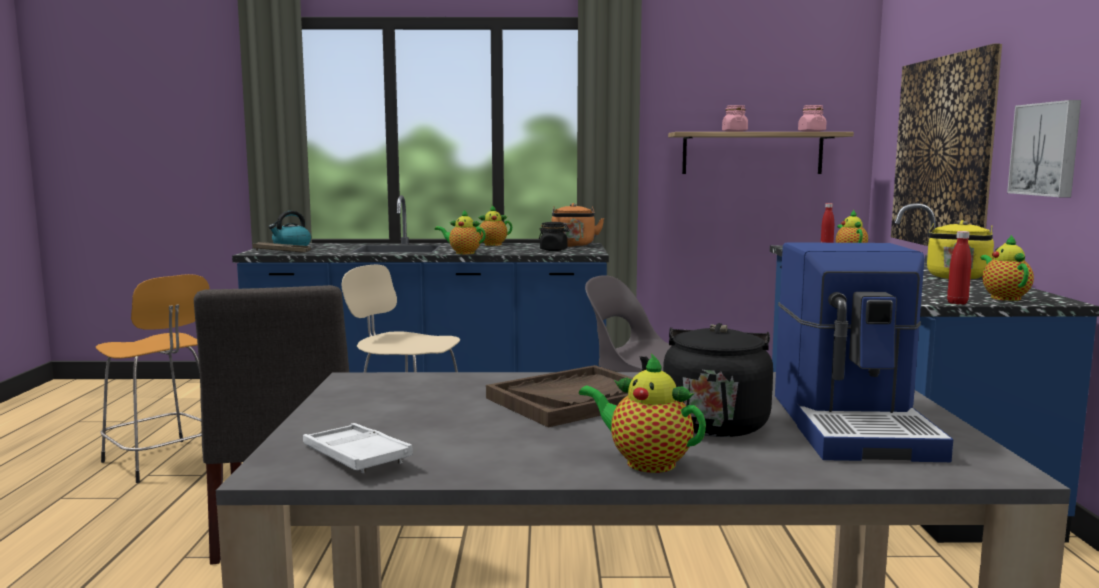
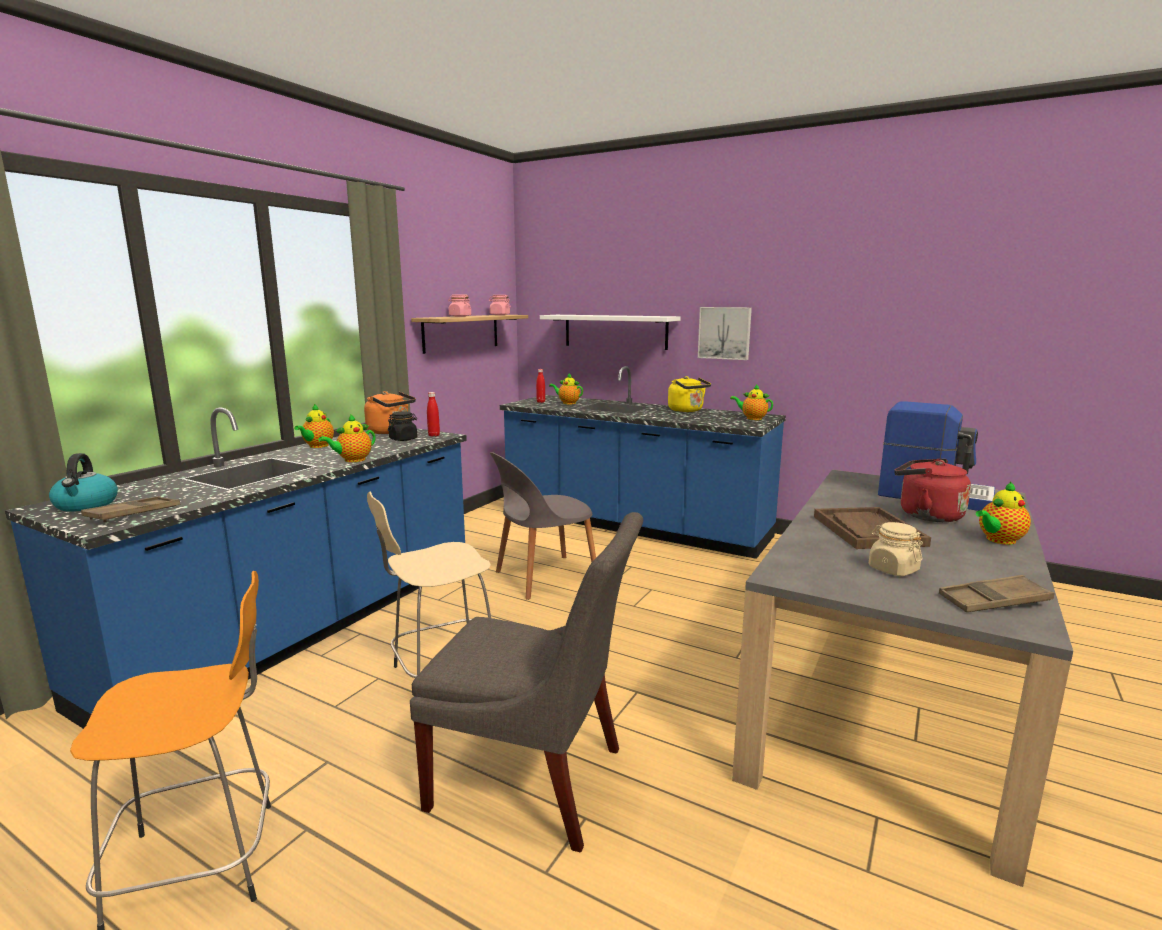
camera: 60 degrees left, 5 degrees up
white tray [303,423,413,473] -> brown tray [939,575,1055,612]
black kettle [640,323,773,437] -> red kettle [894,459,971,522]
picture [891,43,1002,246] -> white shelf [540,315,681,350]
red bottle [947,231,971,304] -> red bottle moved to [427,392,440,437]
none -> beige jar [869,522,923,576]

